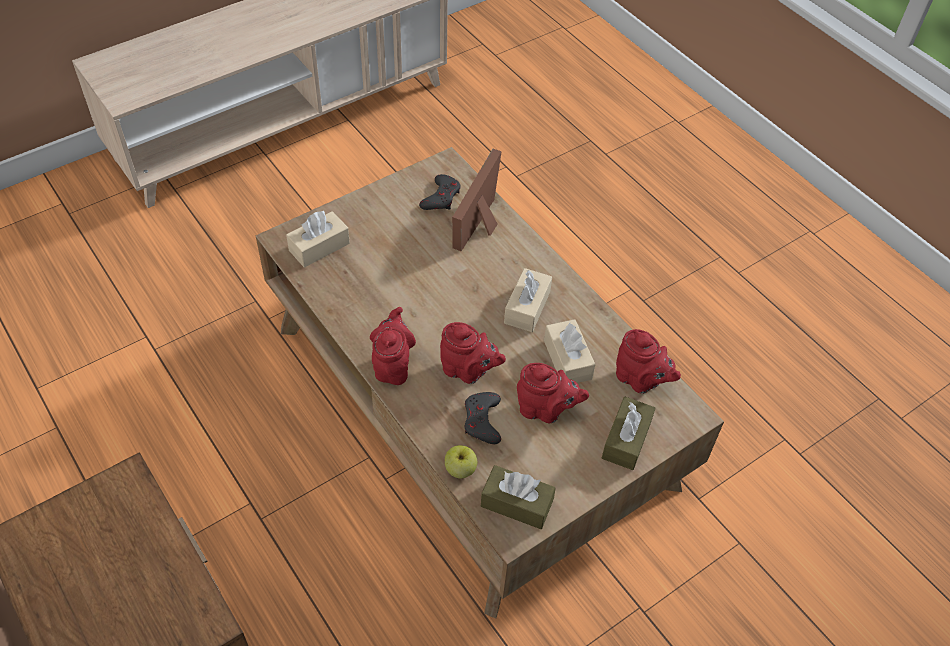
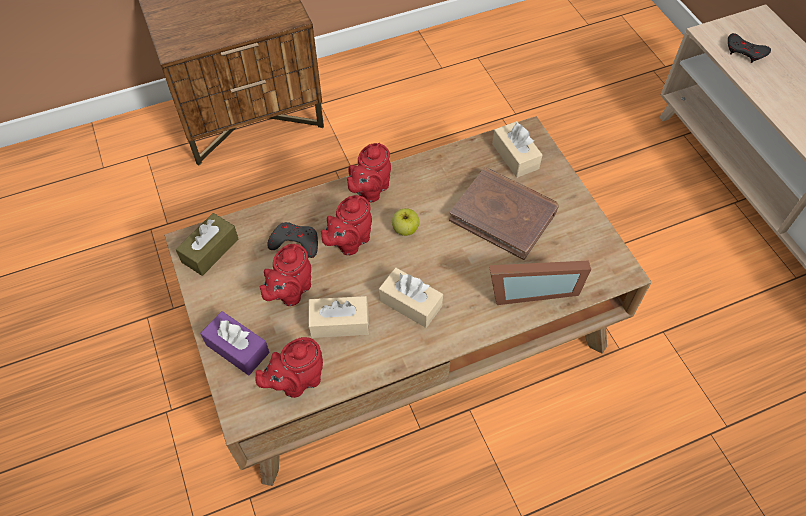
camera: 105 degrees right, 5 degrees up
red teapot [370,307,416,385] -> red teapot turned 105 degrees clockwise [347,143,391,203]
grey game controller [419,174,461,210] -> grey game controller moved to [728,33,771,63]
apple [445,445,477,479] -> apple moved to [392,209,420,236]
picture frame [452,149,502,251] -> picture frame turned 135 degrees clockwise [489,260,591,305]
brown tissue box [602,397,656,470] -> purple tissue box [200,311,269,375]
none -> brown book [449,167,558,260]

